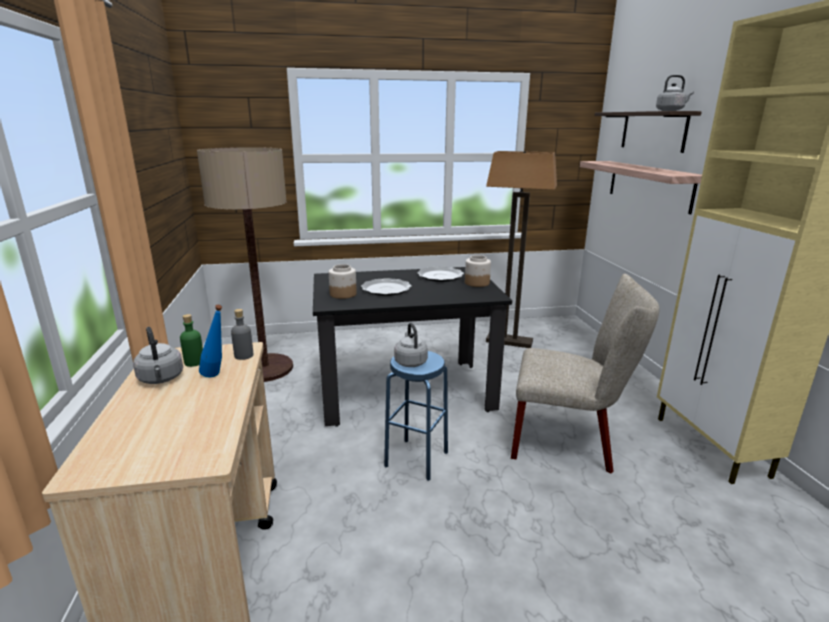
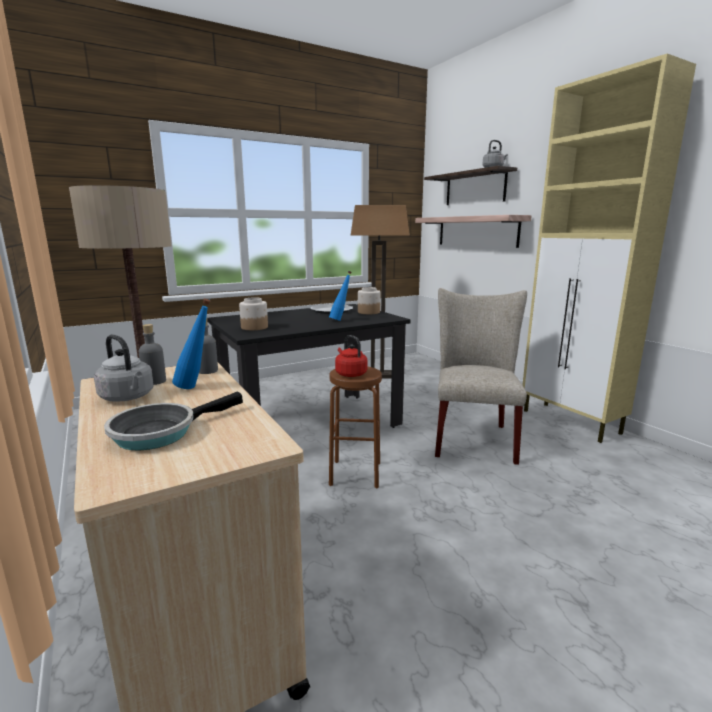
camera: 20 degrees left, 5 degrees down
green bottle [180,314,203,367] -> grey bottle [139,324,166,385]
plate [361,278,412,296] -> none
blue stool [384,351,448,481] -> brown stool [329,366,382,488]
grey kettle [394,323,428,367] -> red kettle [335,335,368,377]
beige chair [511,274,659,473] -> beige chair turned 75 degrees counterclockwise [435,288,527,465]
none -> frying pan [104,392,243,450]
none -> blue bottle [329,271,351,321]

